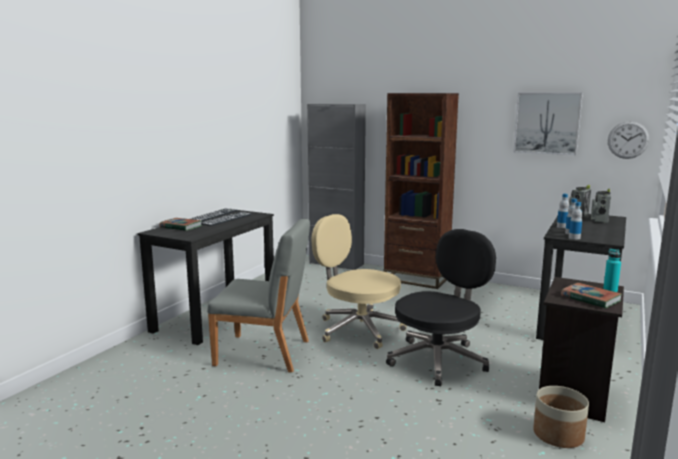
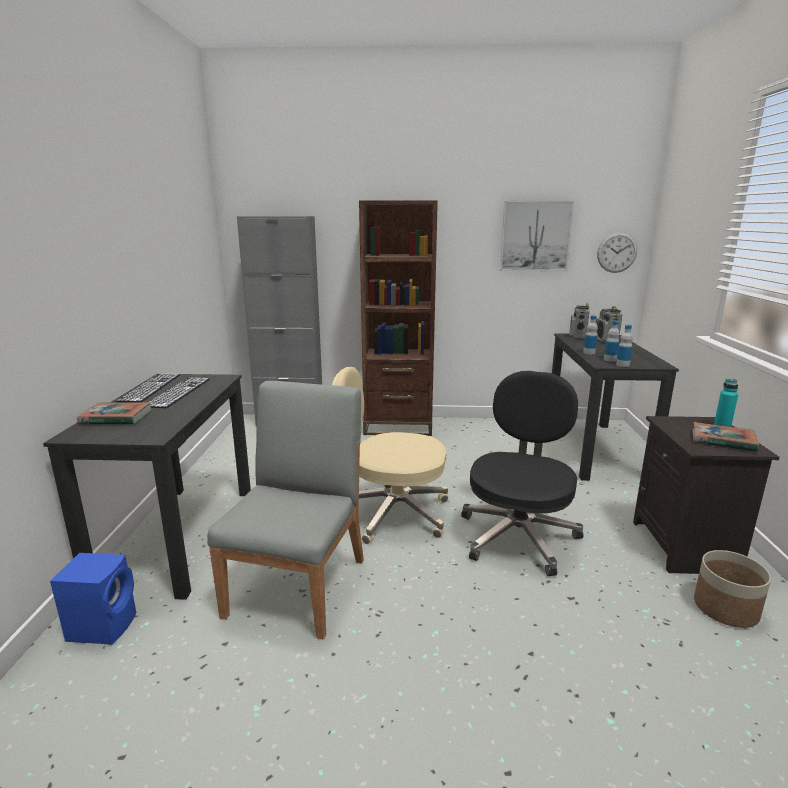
camera: 25 degrees left, 5 degrees up
grey chair [207,219,310,373] -> grey chair turned 60 degrees counterclockwise [207,381,364,639]
none -> blue speaker [50,553,136,645]

